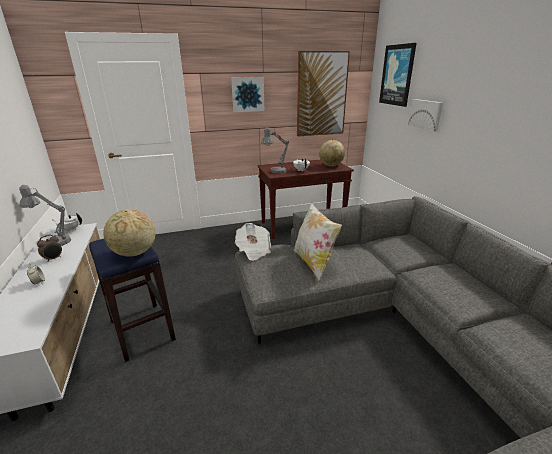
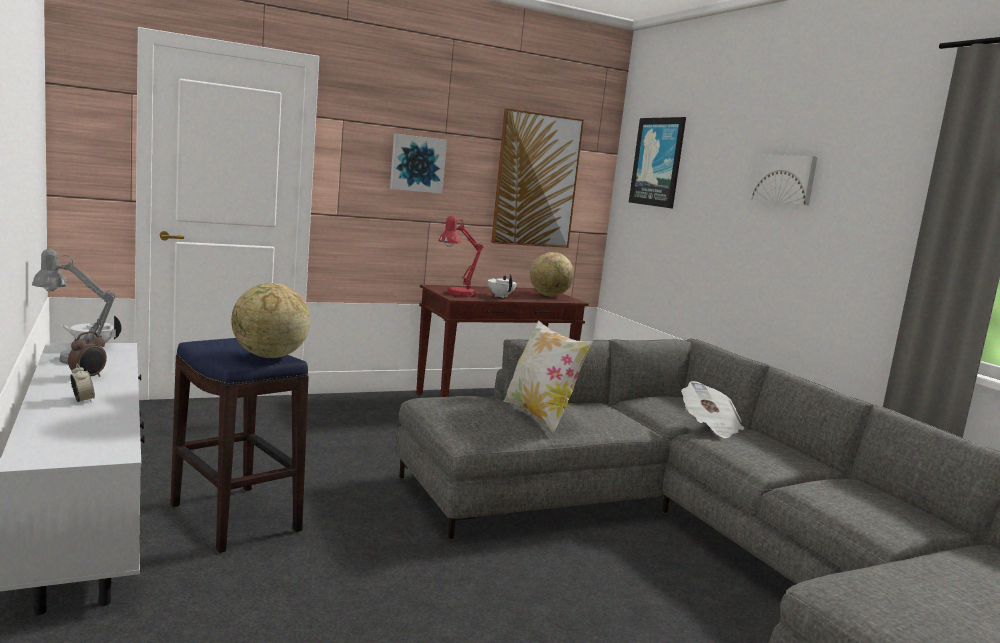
camera: 10 degrees left, 15 degrees down
newspaper [235,223,271,261] -> newspaper moved to [681,381,744,438]
grey table lamp [261,127,289,174] -> red table lamp [439,216,483,297]
picture [408,99,443,132] -> picture moved to [752,154,817,206]

